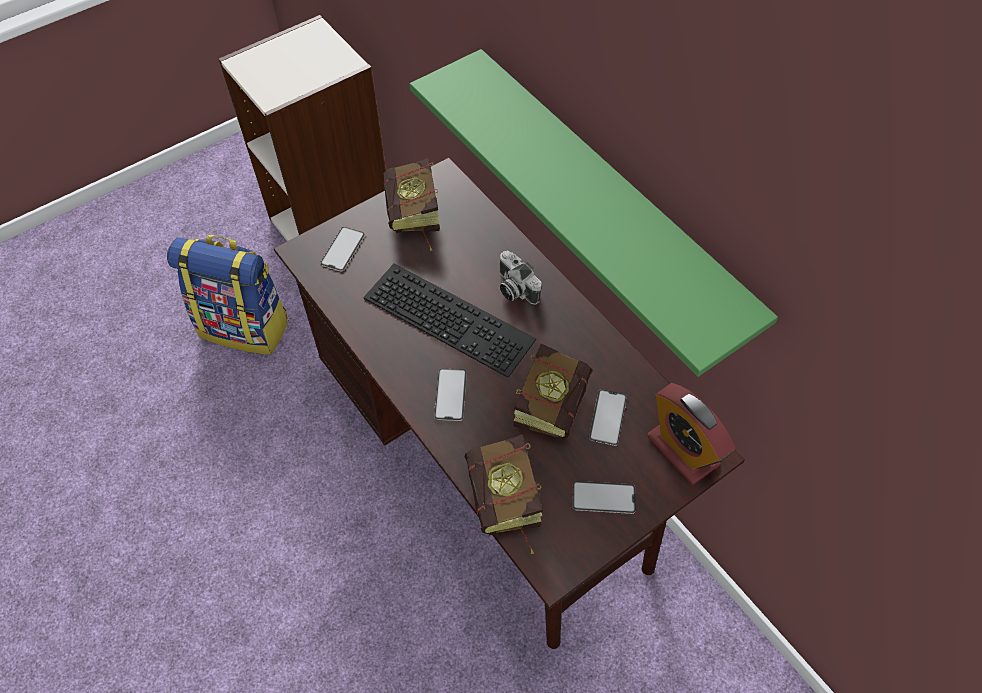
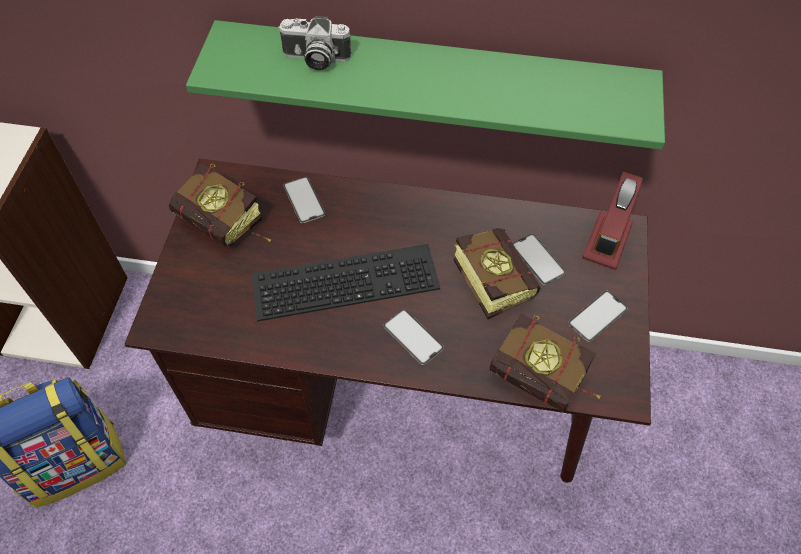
camera: 45 degrees left, 0 degrees up
phone [320,227,365,272] -> phone moved to [283,177,325,223]
camera [499,251,542,305] -> camera moved to [278,16,351,71]
alarm clock [647,383,736,485] -> alarm clock turned 75 degrees counterclockwise [582,172,643,270]

